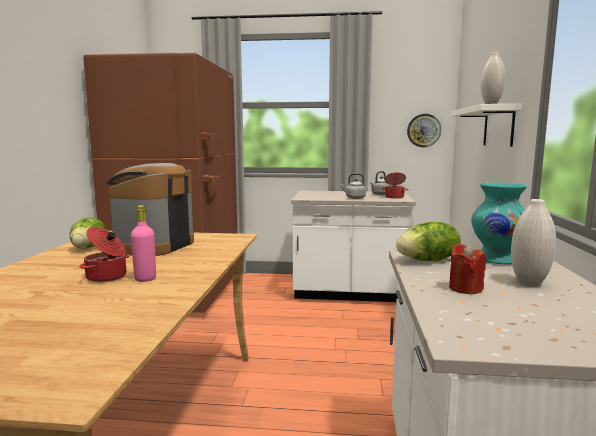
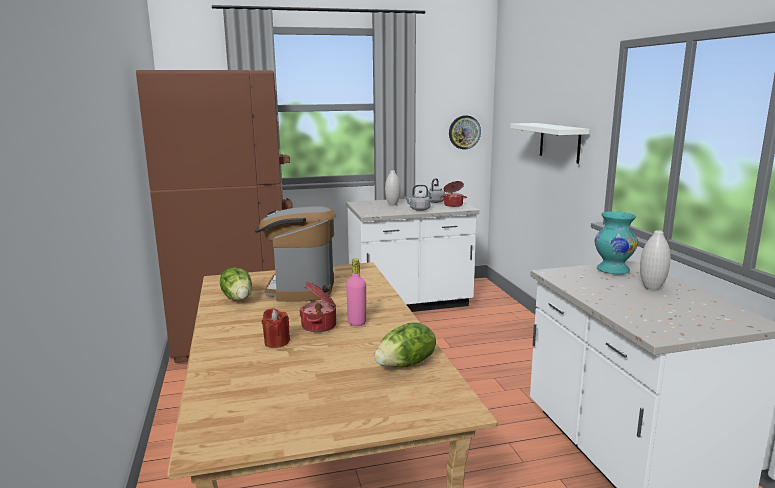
camera: 20 degrees left, 5 degrees up
lettuce [396,222,461,261] -> lettuce moved to [374,323,436,368]
red candle [449,244,486,294] -> red candle moved to [262,308,290,348]
white vase [481,52,505,104] -> white vase moved to [385,170,400,205]

